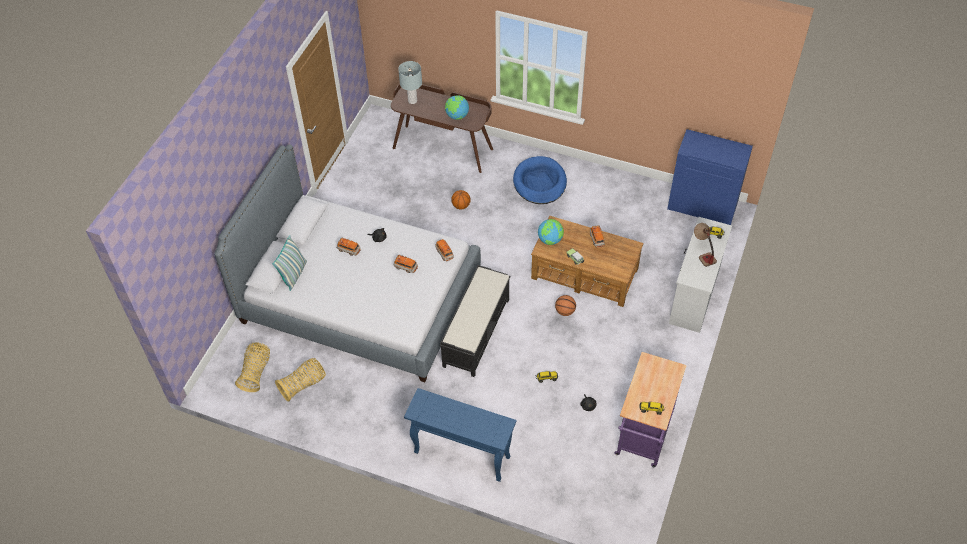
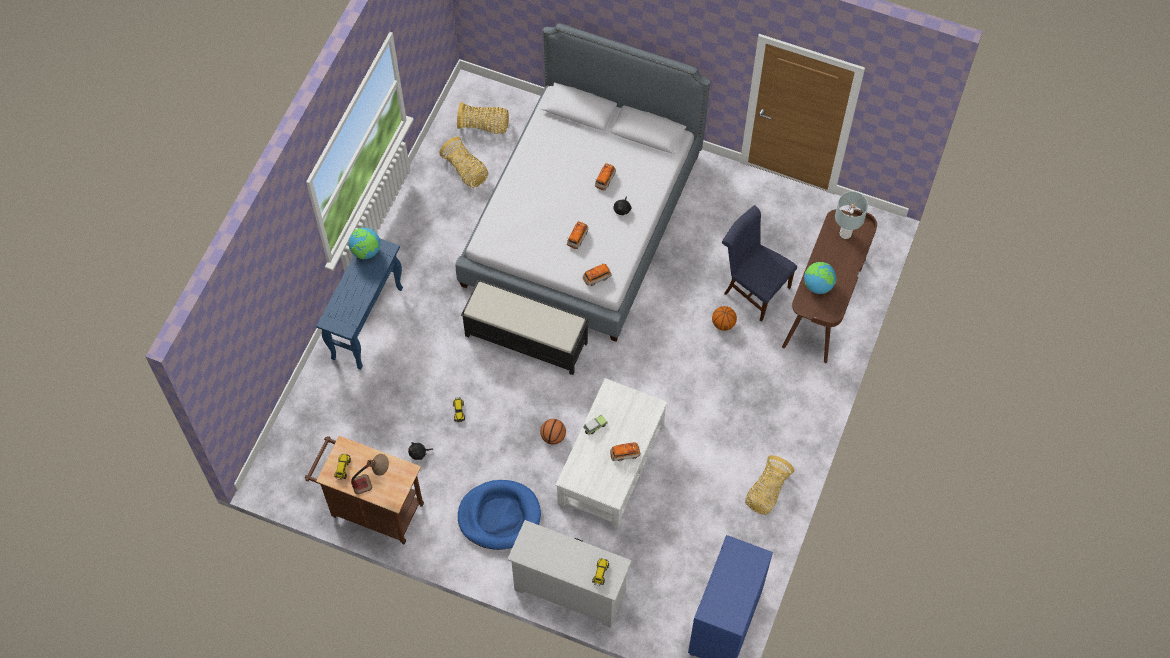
camera: 90 degrees right, 10 degrees up
pillow [273,235,307,291] -> none
blue dog bed [513,156,567,204] -> blue dog bed moved to [458,480,541,550]
brown coffee table [531,216,644,307] -> white coffee table [556,378,667,528]
globe [538,219,564,245] -> globe moved to [349,228,380,259]
purple cart [615,352,687,467] -> brown cart [305,436,424,544]
table lamp [694,223,717,267] -> table lamp moved to [351,454,389,494]
none -> blue chair [722,205,797,322]
none -> basket [745,455,794,515]

